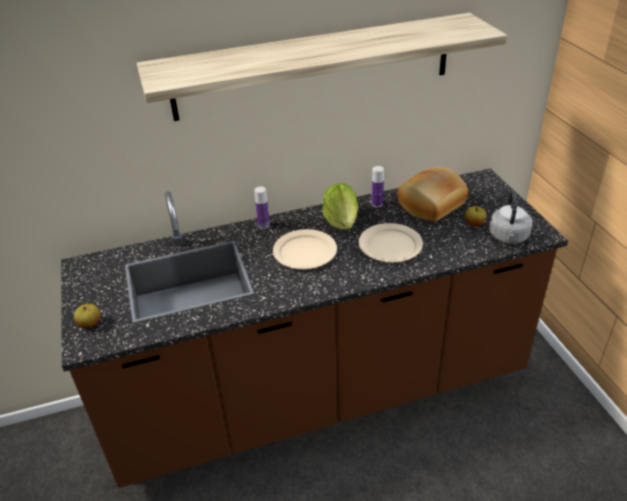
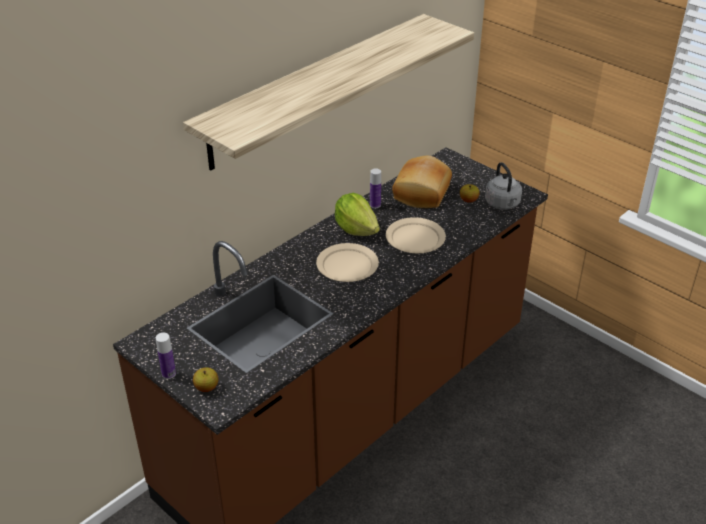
camera: 30 degrees left, 0 degrees up
bottle [254,186,270,229] -> bottle moved to [156,333,176,379]

